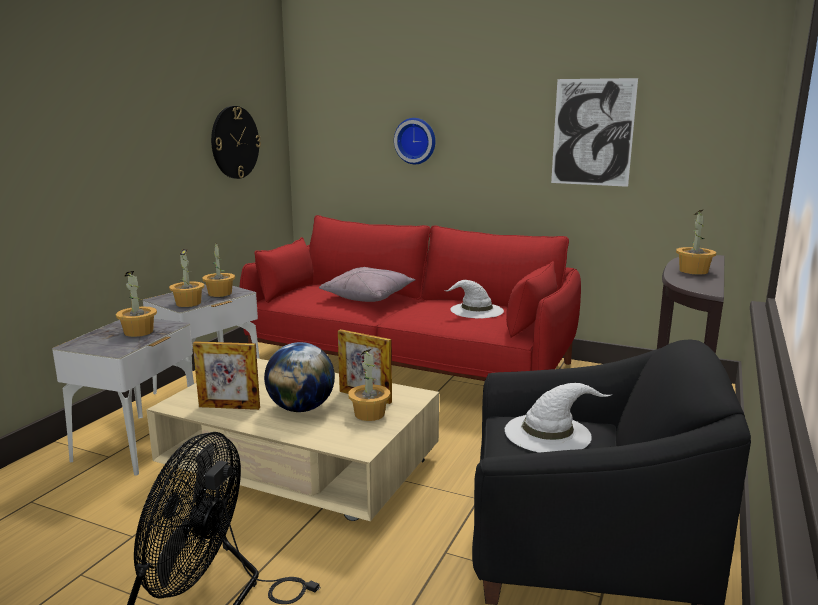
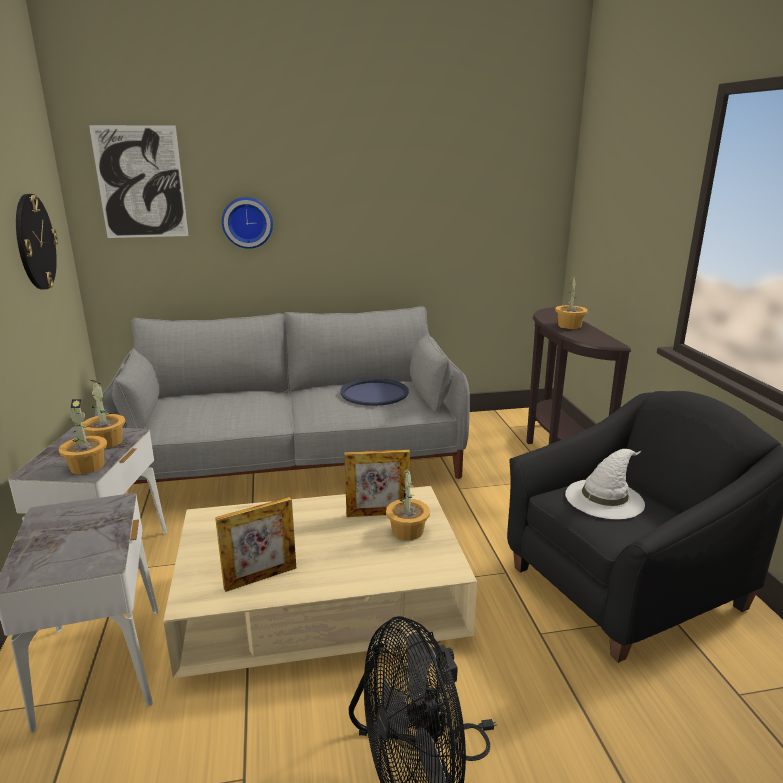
camera: 35 degrees left, 5 degrees up
potted plant [116,271,157,337] -> none
red sofa [240,215,581,381] -> grey sofa [95,306,470,494]
globe [264,342,335,412] -> none
purple pillow [319,267,415,302] -> none
white hat [443,280,504,318] -> blue tray [340,378,409,406]
picture [551,78,638,187] -> picture moved to [89,125,189,238]

